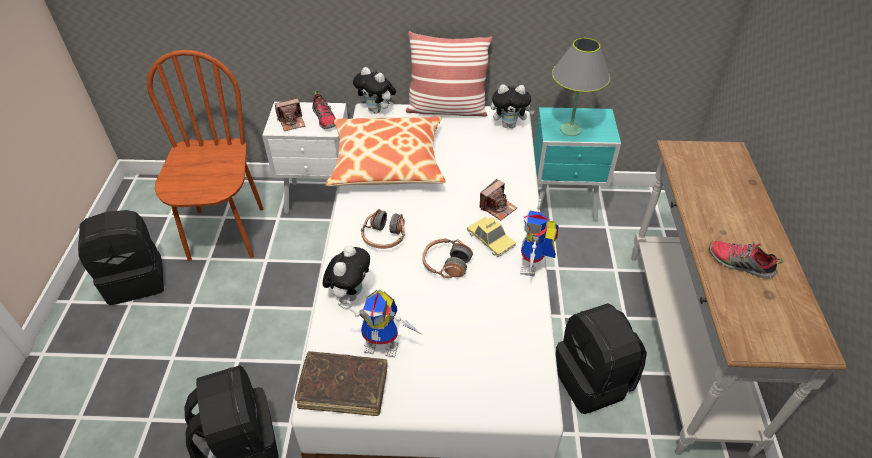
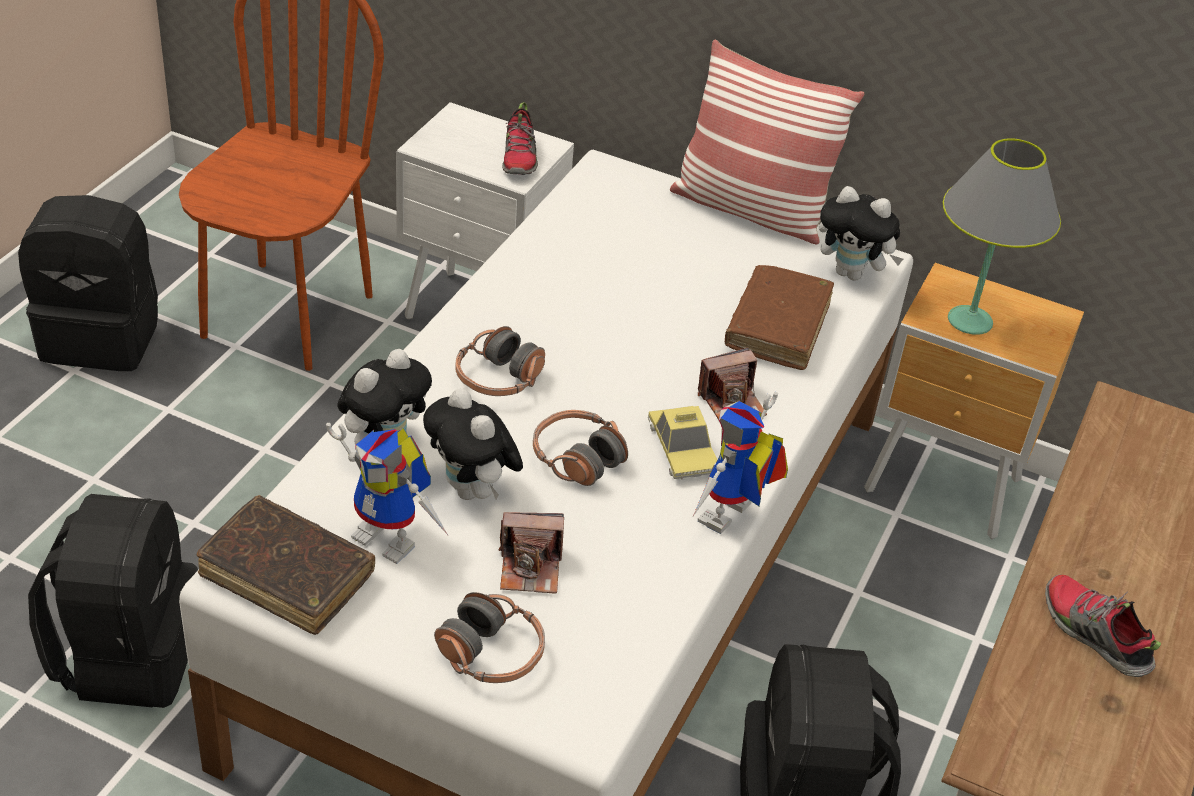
camera: 20 degrees right, 5 degrees down
camera [275,98,305,131] -> camera moved to [499,512,564,594]
pillow [325,116,446,186] -> none
plush toy [353,67,396,114] -> plush toy moved to [423,388,523,500]
turquoise nightstand [534,107,621,222] -> brown nightstand [864,263,1084,539]
none -> headphones [434,592,545,683]
none -> brown book [725,265,834,370]

